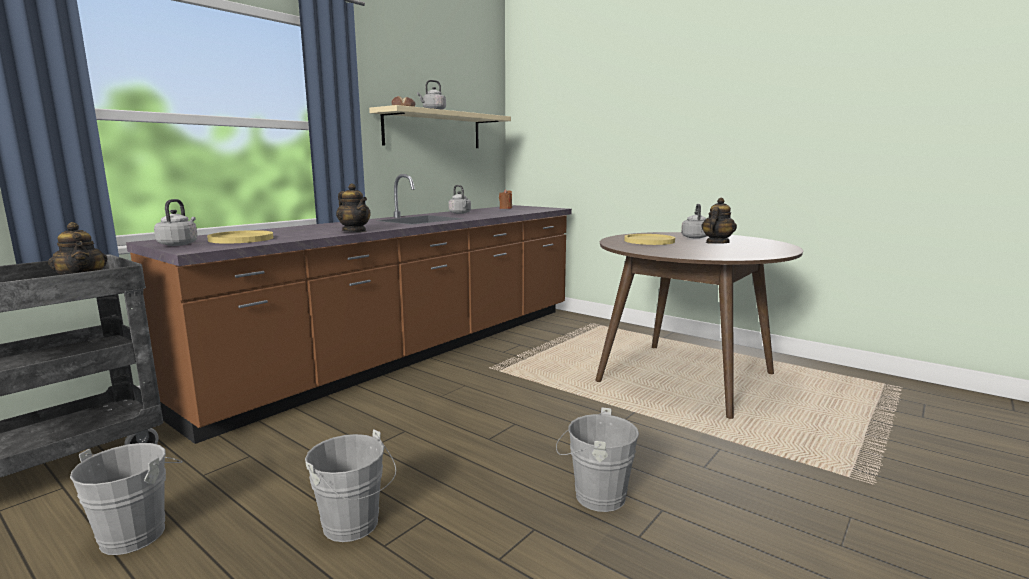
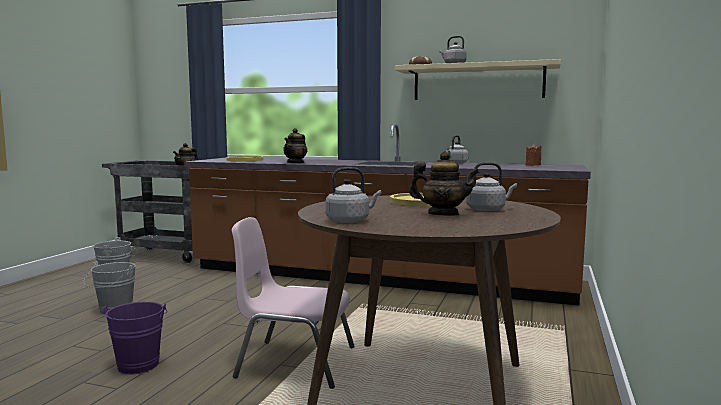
camera: 70 degrees right, 5 degrees down
grey kettle [154,199,198,246] -> grey kettle moved to [325,167,381,223]
grey bucket [556,408,639,512] -> purple bucket [103,302,167,374]
none -> pink chair [232,217,355,389]

